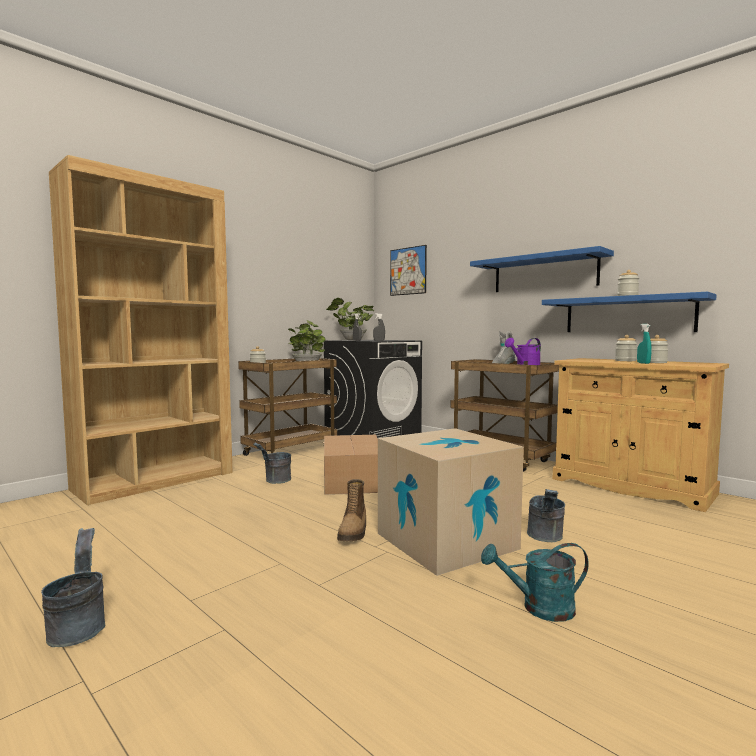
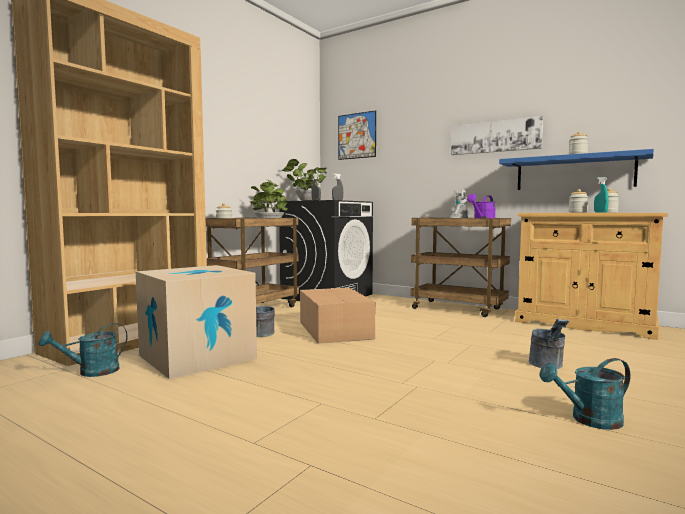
camera: 10 degrees left, 0 degrees up
grey bucket [41,528,105,647] -> none
boot [337,479,366,541] -> none
cardboard box [378,428,524,576] -> cardboard box moved to [136,265,257,379]
blue shelf [470,246,614,292] -> picture [451,116,543,155]
none -> turquoise watering can [39,323,128,377]

